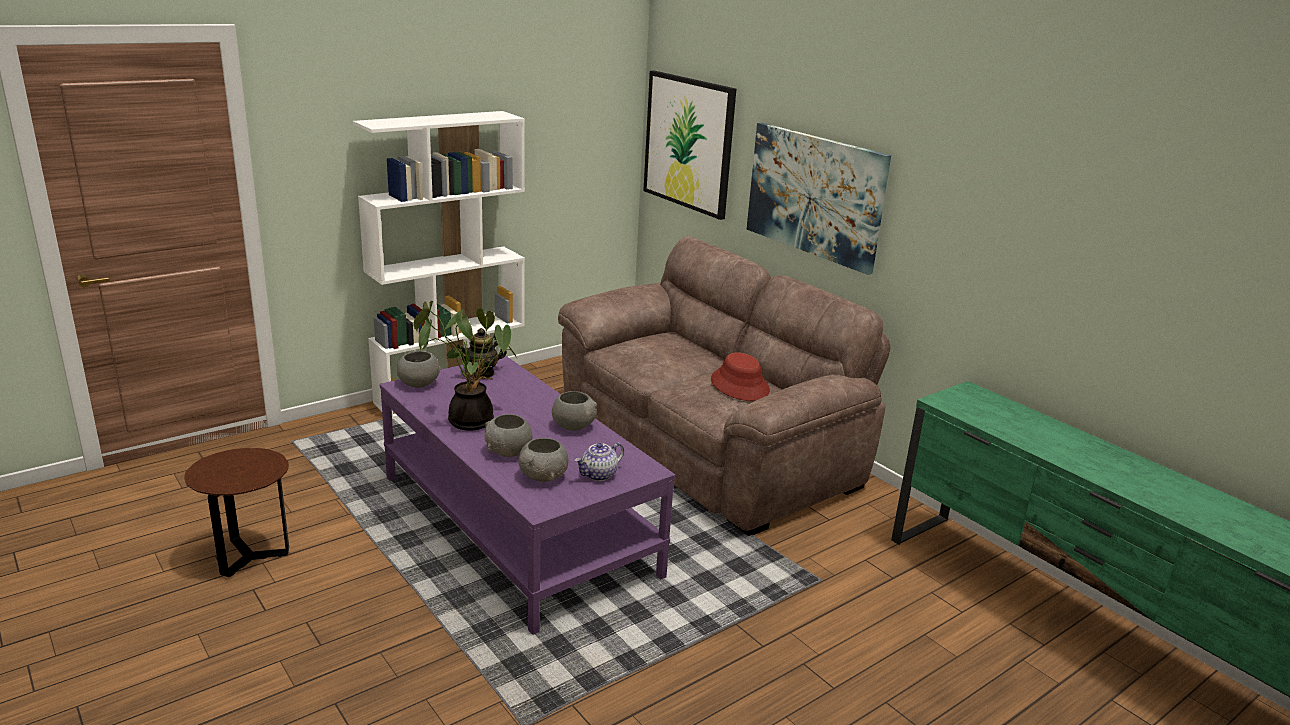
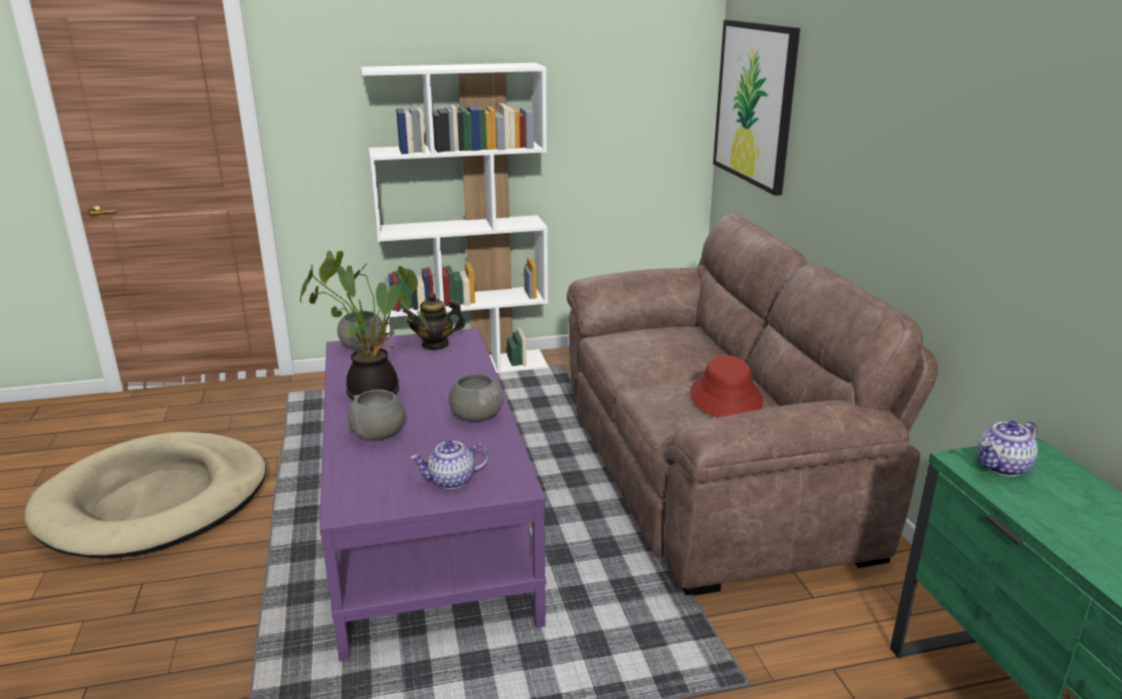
camera: 25 degrees right, 0 degrees up
brown side table [184,448,289,577] -> beige dog bed [25,432,266,558]
grey bowl [519,438,569,482] -> none
picture [747,123,891,275] -> none
none -> teapot [977,421,1038,476]

